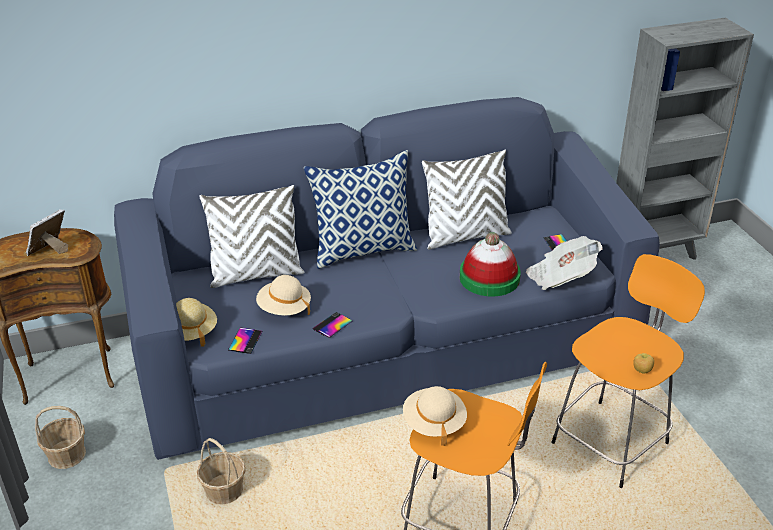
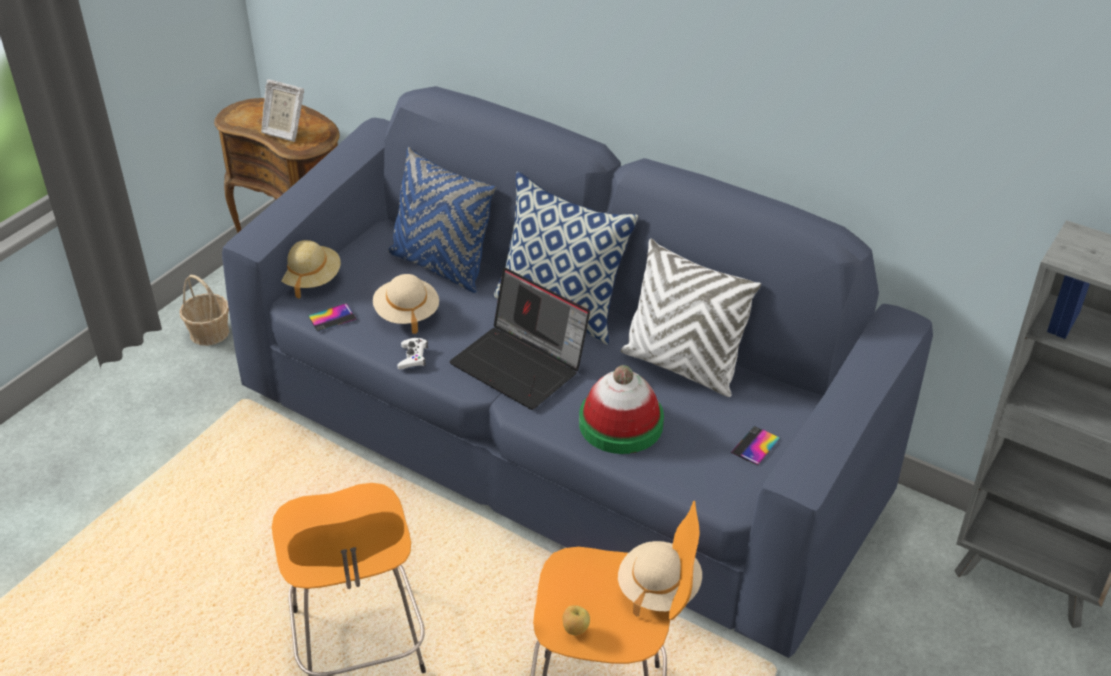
camera: 50 degrees right, 5 degrees up
picture frame [26,209,68,256] -> picture frame turned 150 degrees counterclockwise [261,79,304,142]
basket [197,438,245,505] -> none
white pillow [199,185,304,288] -> blue pillow [388,147,496,293]
phone [312,312,353,338] -> white game controller [397,338,428,369]
beige hat [403,386,467,446] -> beige hat moved to [618,541,702,617]
newspaper [526,236,603,290] -> none
none -> laptop [450,268,590,410]

